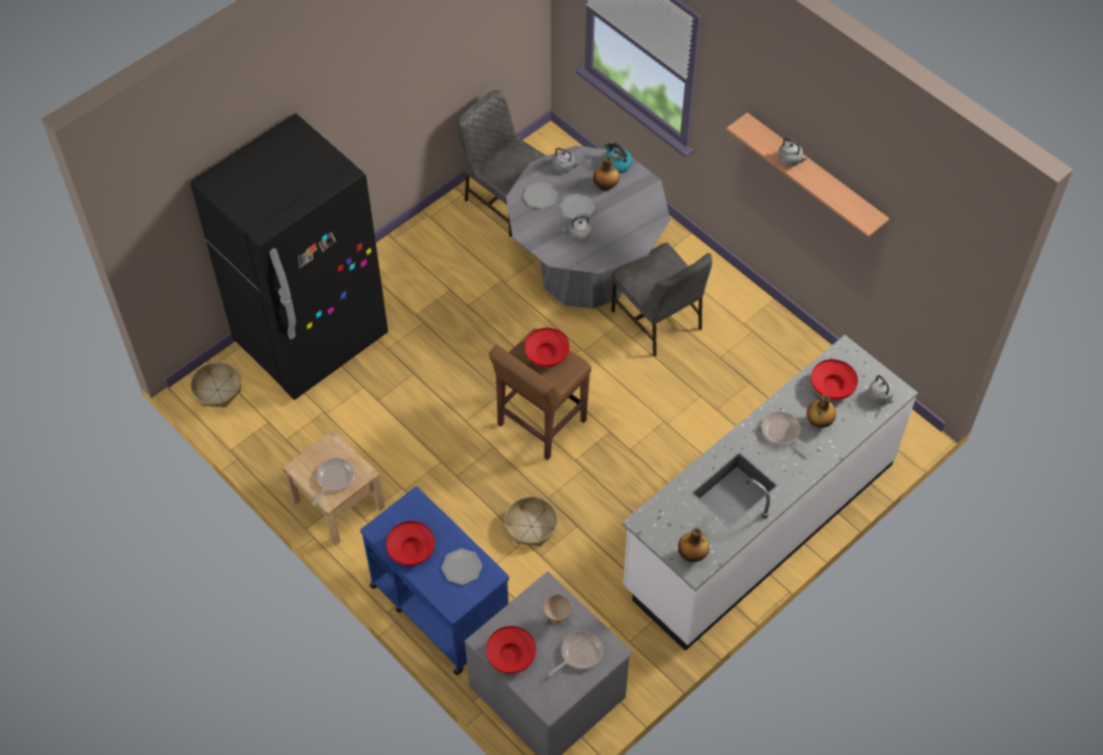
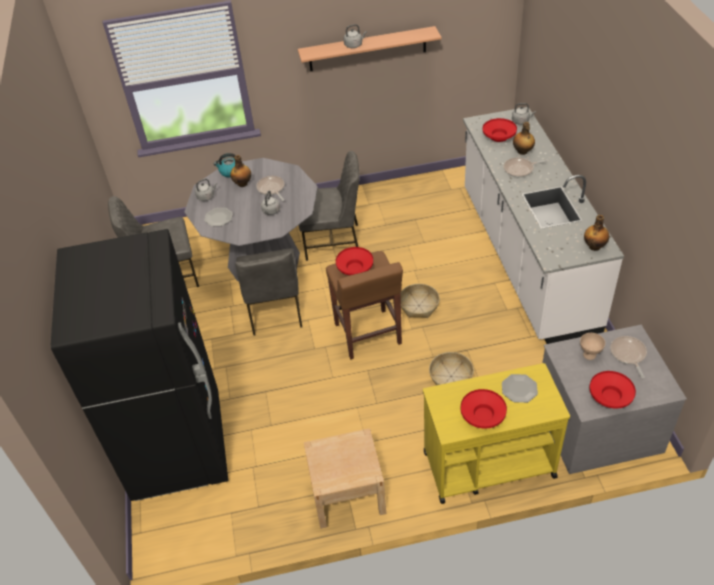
camera: 55 degrees left, 10 degrees down
basket [190,362,241,408] -> basket moved to [401,284,440,318]
frying pan [312,458,355,505] -> frying pan moved to [256,176,285,201]
blue cart [360,486,509,675] -> yellow cart [423,363,570,504]
plate [560,193,595,220] -> none
none -> grey chair [235,248,302,336]

